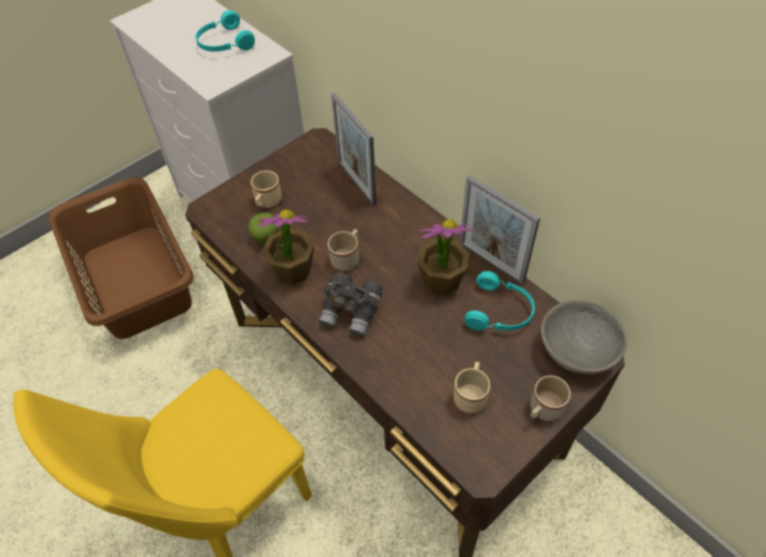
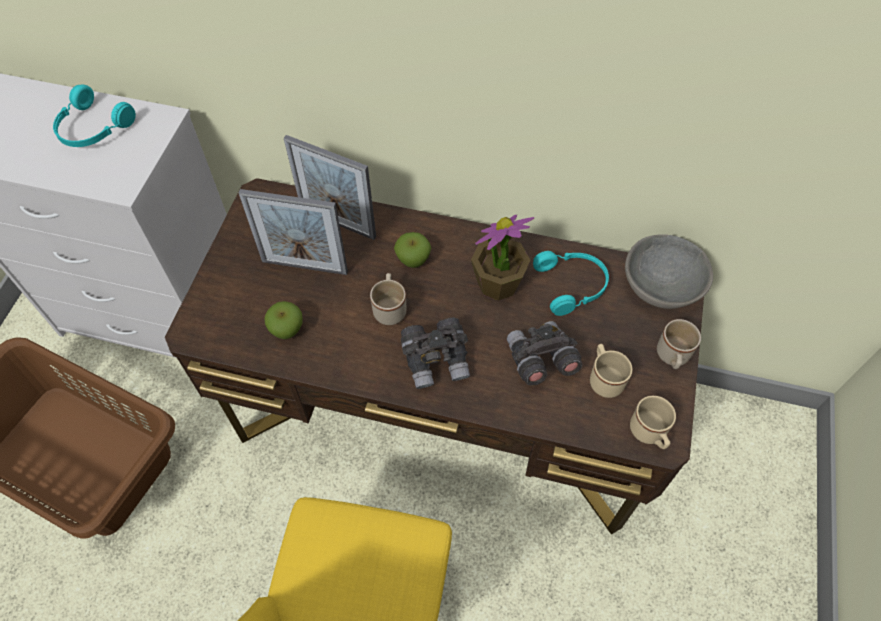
camera: 35 degrees left, 5 degrees up
beige mug [251,170,282,208] -> beige mug moved to [630,396,676,449]
potted plant [257,209,314,285] -> none
picture frame [460,175,540,285] -> picture frame moved to [239,189,348,275]
none -> apple [394,232,431,268]
none -> grey binoculars [507,321,582,386]

